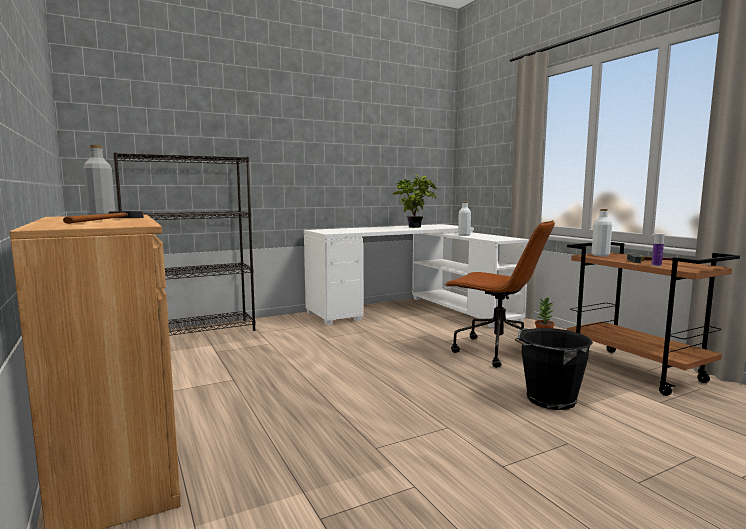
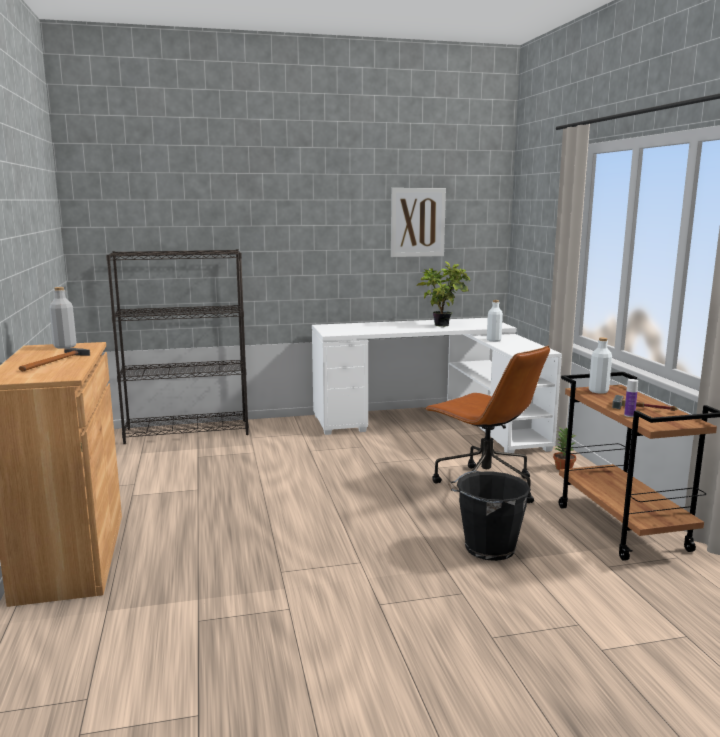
camera: 15 degrees right, 5 degrees up
none -> picture [391,188,446,257]

